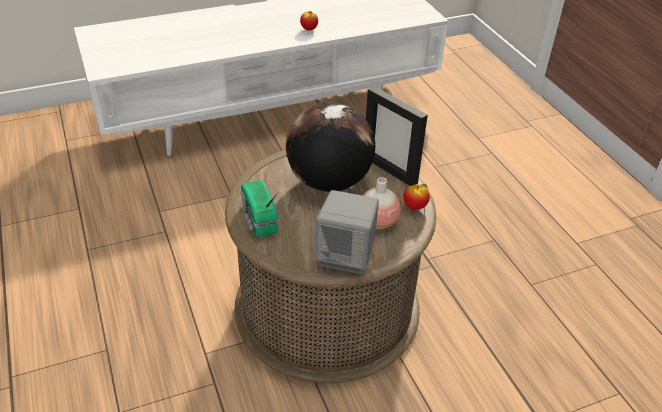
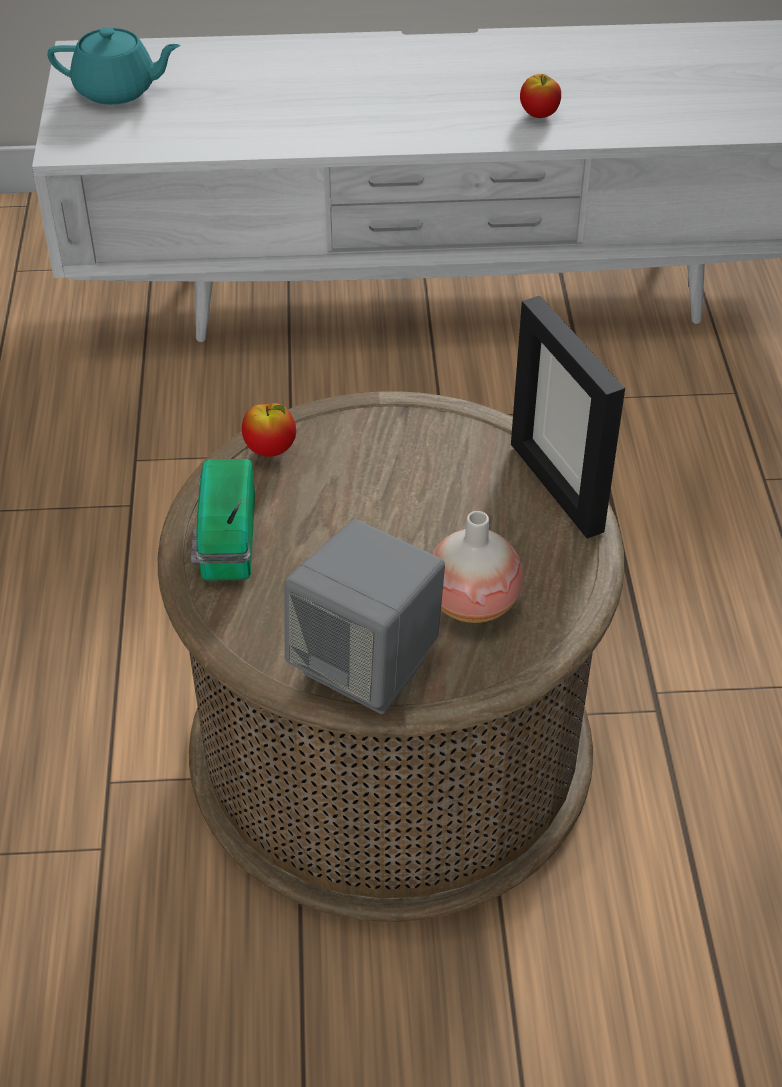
camera: 20 degrees right, 5 degrees up
globe [286,102,375,192] -> none
apple [403,184,430,210] -> apple moved to [242,403,296,457]
none -> turquoise teapot [48,27,180,105]

